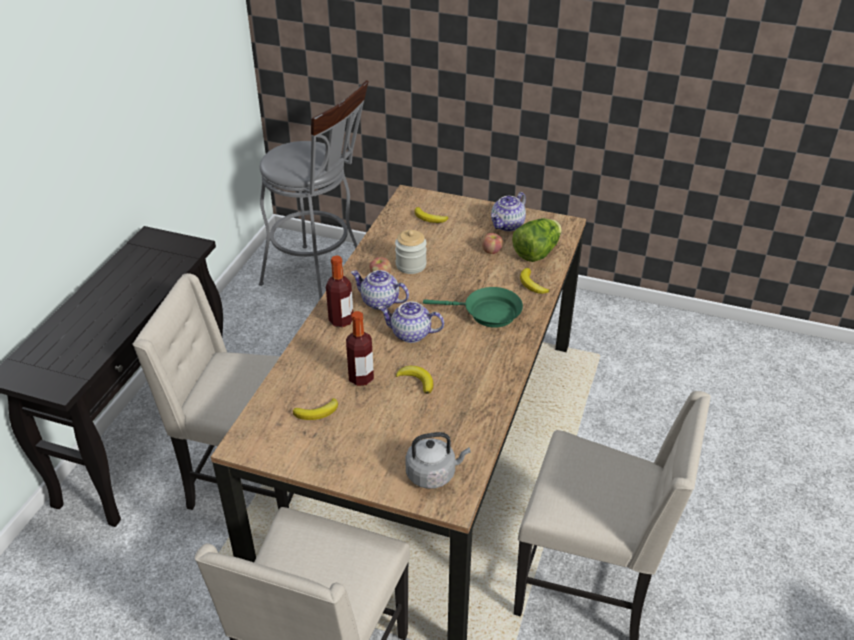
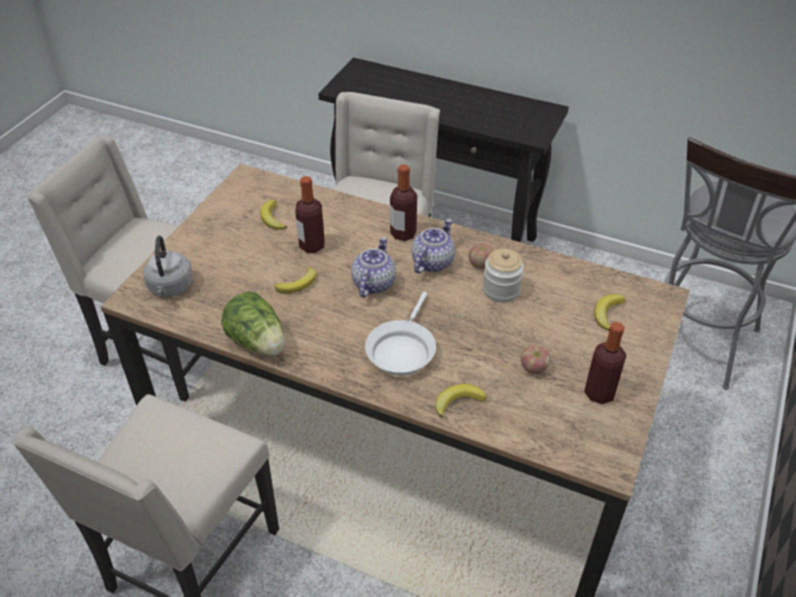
camera: 95 degrees right, 5 degrees up
green frying pan [423,287,523,328] -> white frying pan [365,291,436,376]
teapot [491,192,526,231] -> bottle [584,322,626,404]
lettuce [512,218,562,262] -> lettuce moved to [221,291,285,355]

